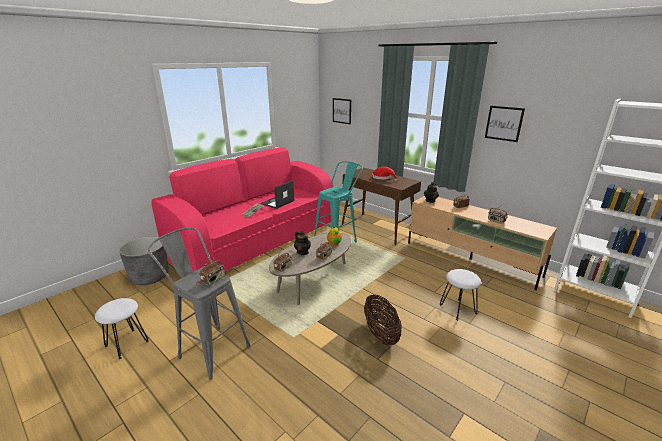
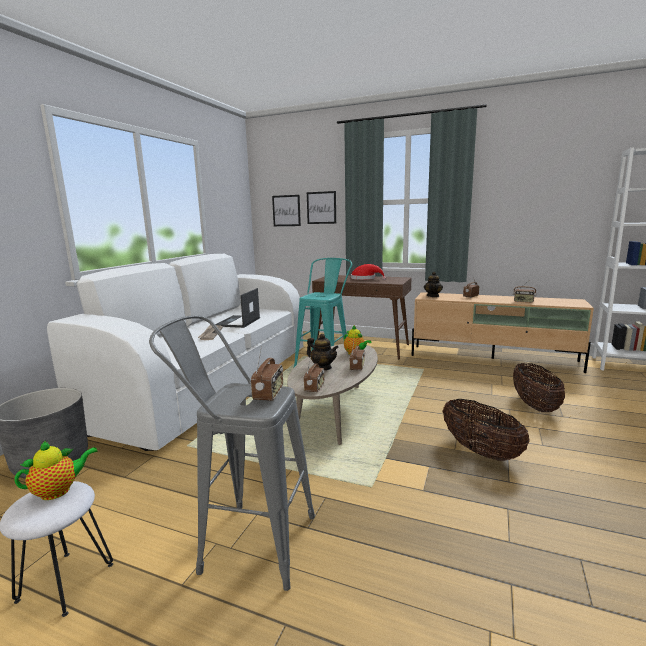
camera: 20 degrees left, 10 degrees down
pink sofa [151,147,333,283] -> white sofa [47,254,303,451]
white stool [440,269,481,321] -> basket [513,363,565,412]
picture [485,106,525,142] -> picture moved to [307,191,336,224]
none -> teapot [14,440,98,500]

